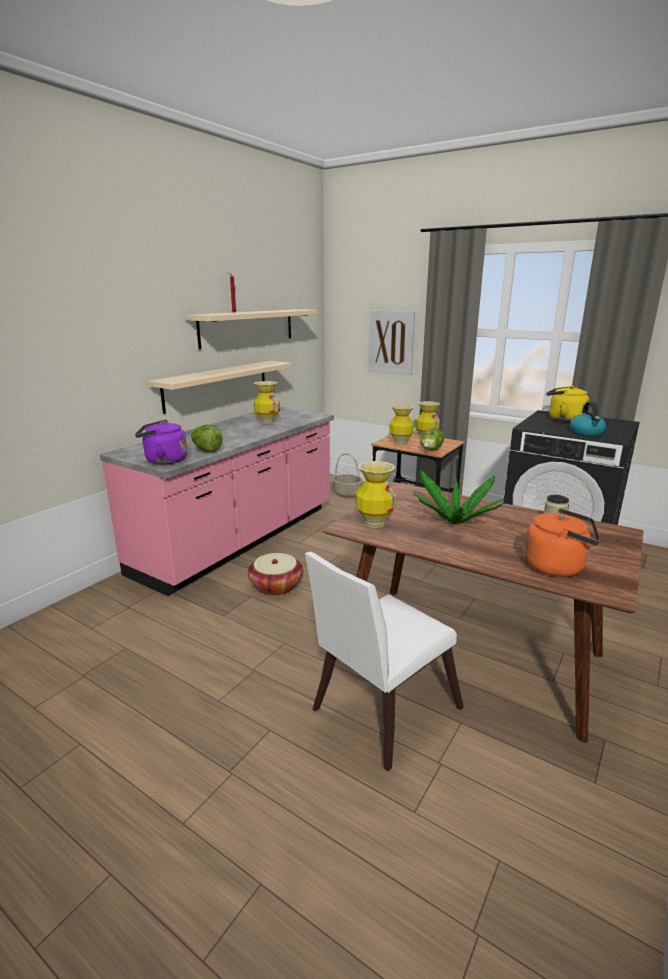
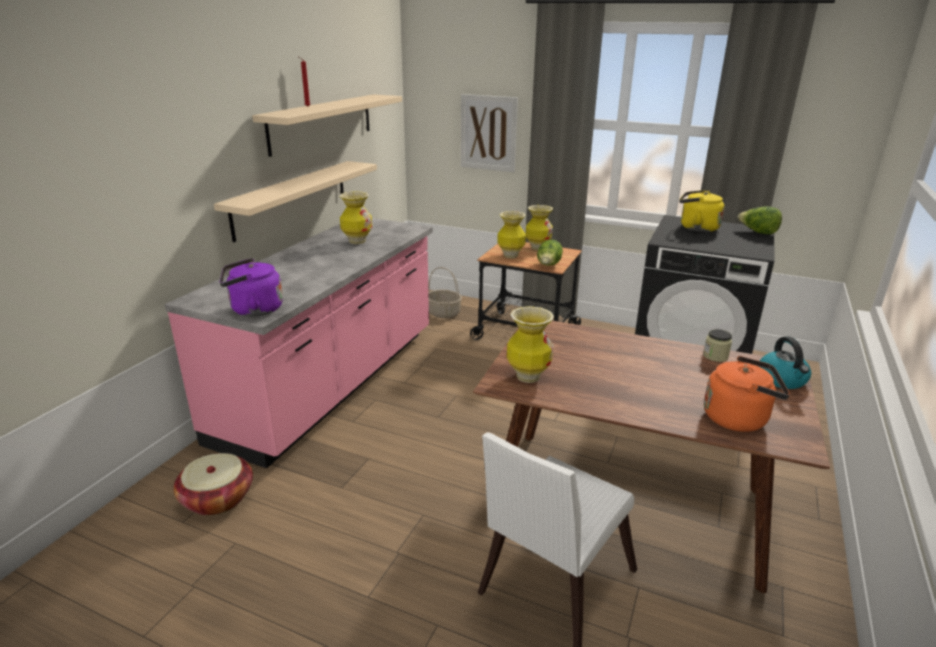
camera: 10 degrees left, 5 degrees up
lettuce [191,425,223,452] -> lettuce moved to [737,206,782,234]
basket [248,553,303,596] -> basket moved to [174,453,253,516]
potted plant [413,470,504,524] -> none
kettle [570,402,606,436] -> kettle moved to [758,337,811,389]

